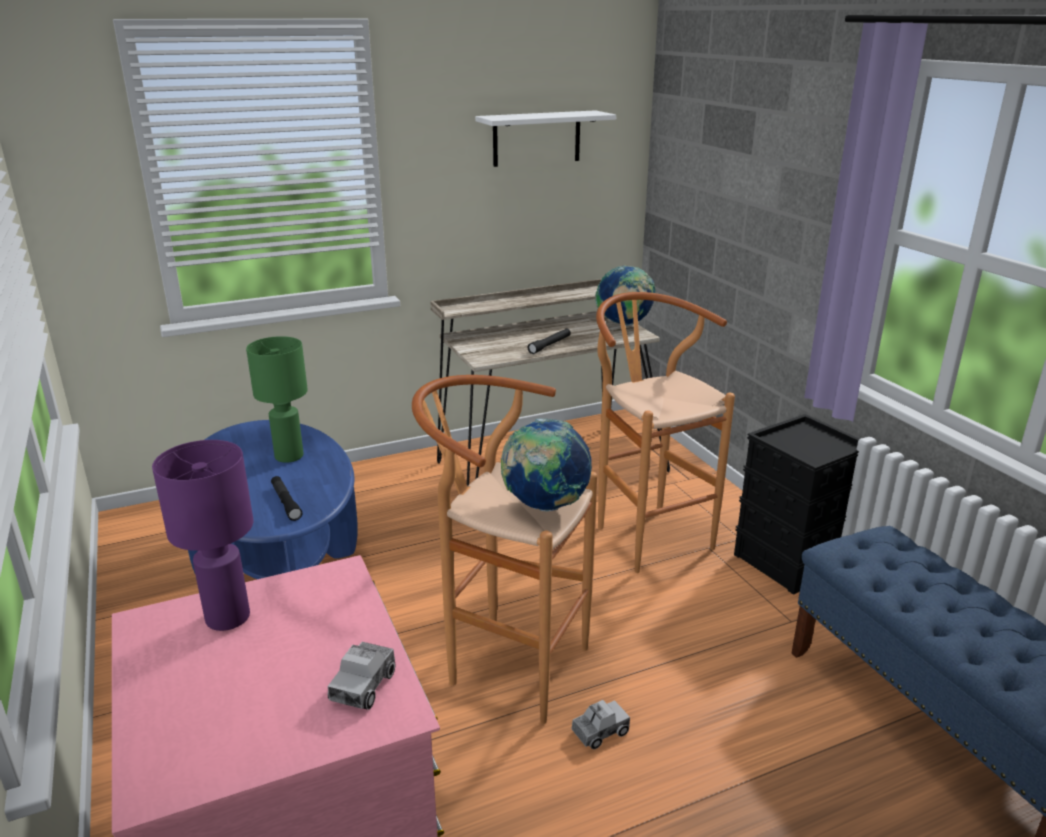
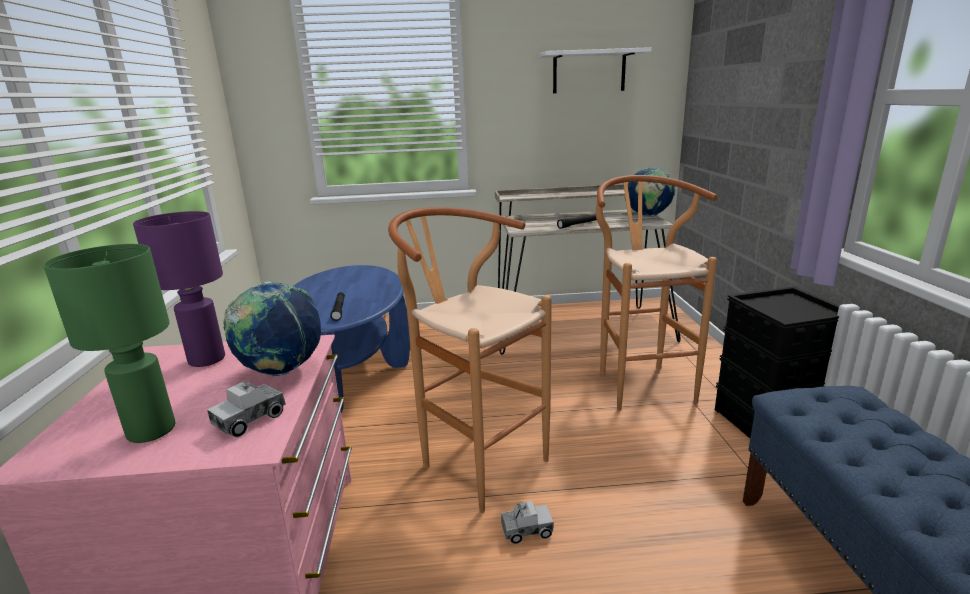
camera: 20 degrees right, 5 degrees down
green table lamp [246,336,308,463] -> green table lamp moved to [43,244,175,443]
globe [501,418,592,512] -> globe moved to [223,281,321,376]

